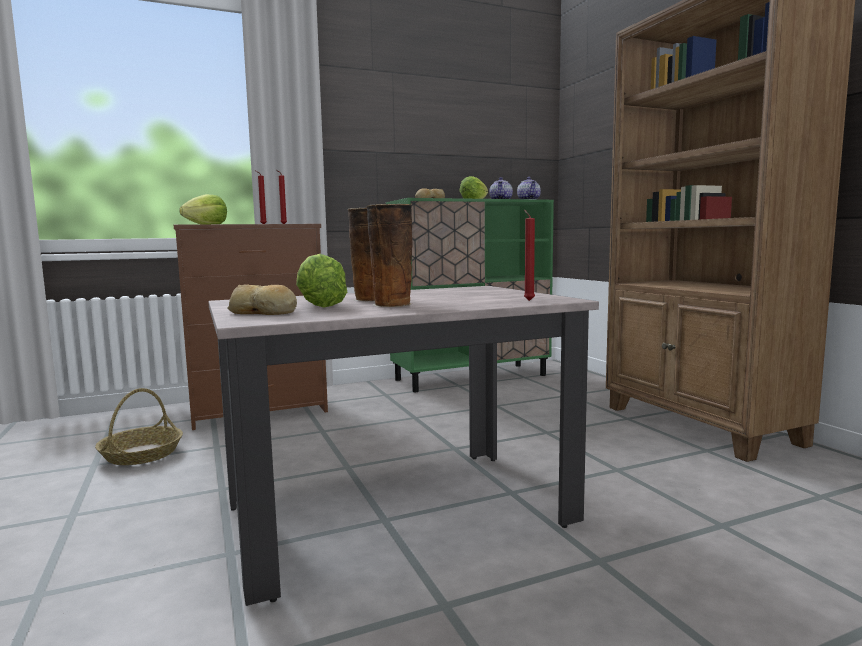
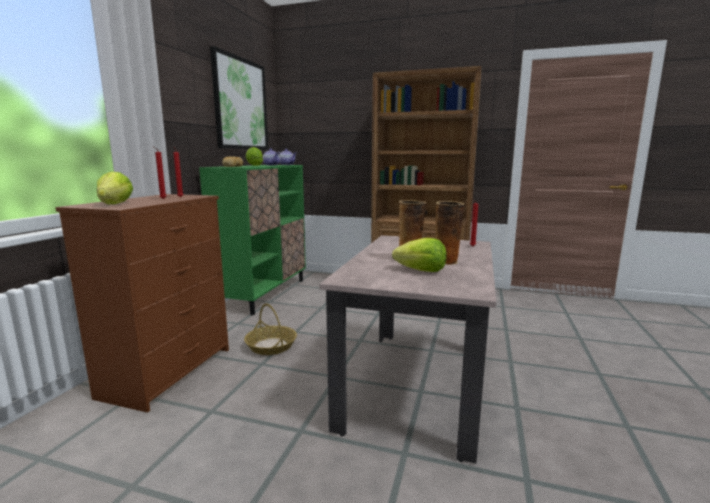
camera: 50 degrees left, 5 degrees up
basket [95,388,183,465] -> basket moved to [244,304,297,355]
bread [227,284,297,315] -> none
none -> picture [210,46,268,150]

